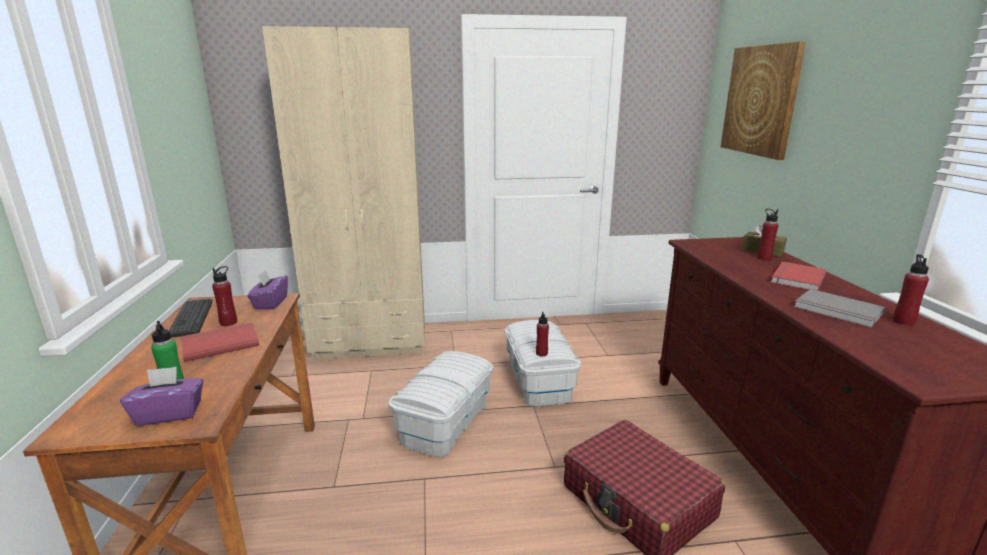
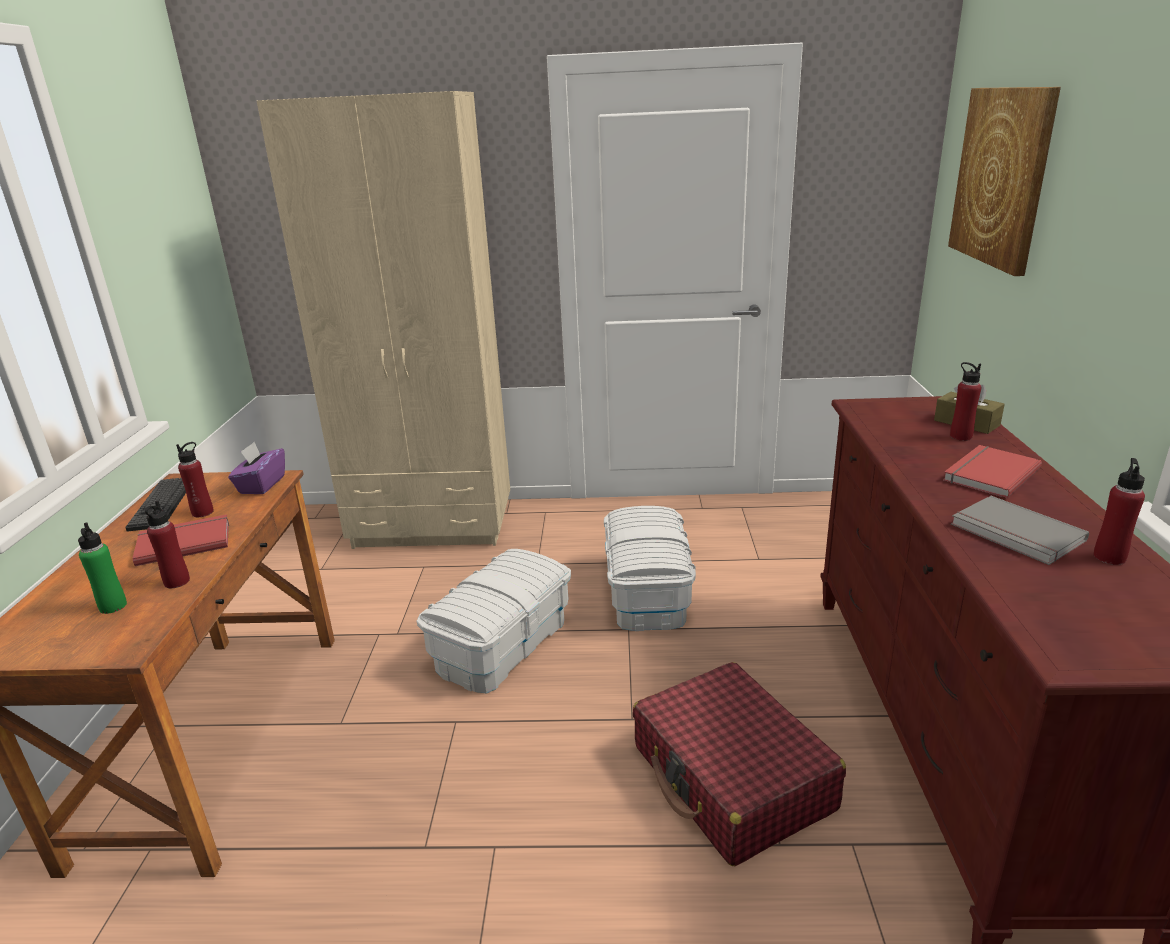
camera: 10 degrees right, 5 degrees up
purple tissue box [120,366,203,426] -> none
red bottle [536,312,549,356] -> red bottle moved to [145,501,190,588]

